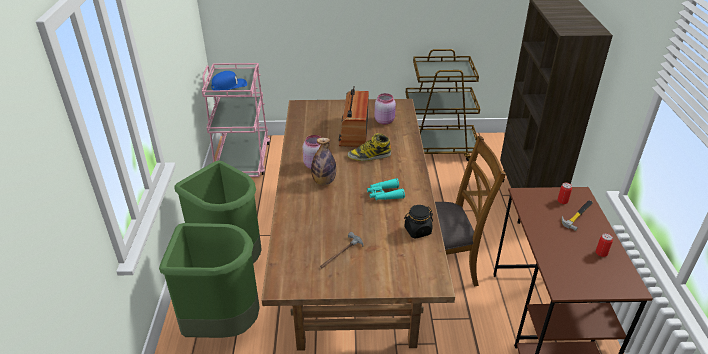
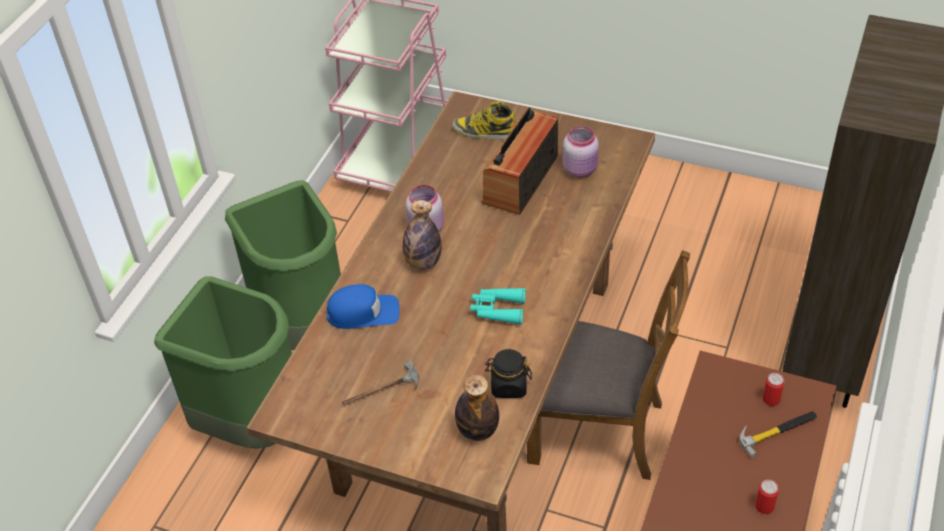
camera: 25 degrees right, 10 degrees up
blue cap [211,71,247,90] -> blue cap moved to [327,284,399,329]
boot [347,133,391,161] -> boot moved to [452,101,516,140]
brown cart [406,49,480,161] -> none
none -> bottle [455,374,499,441]

